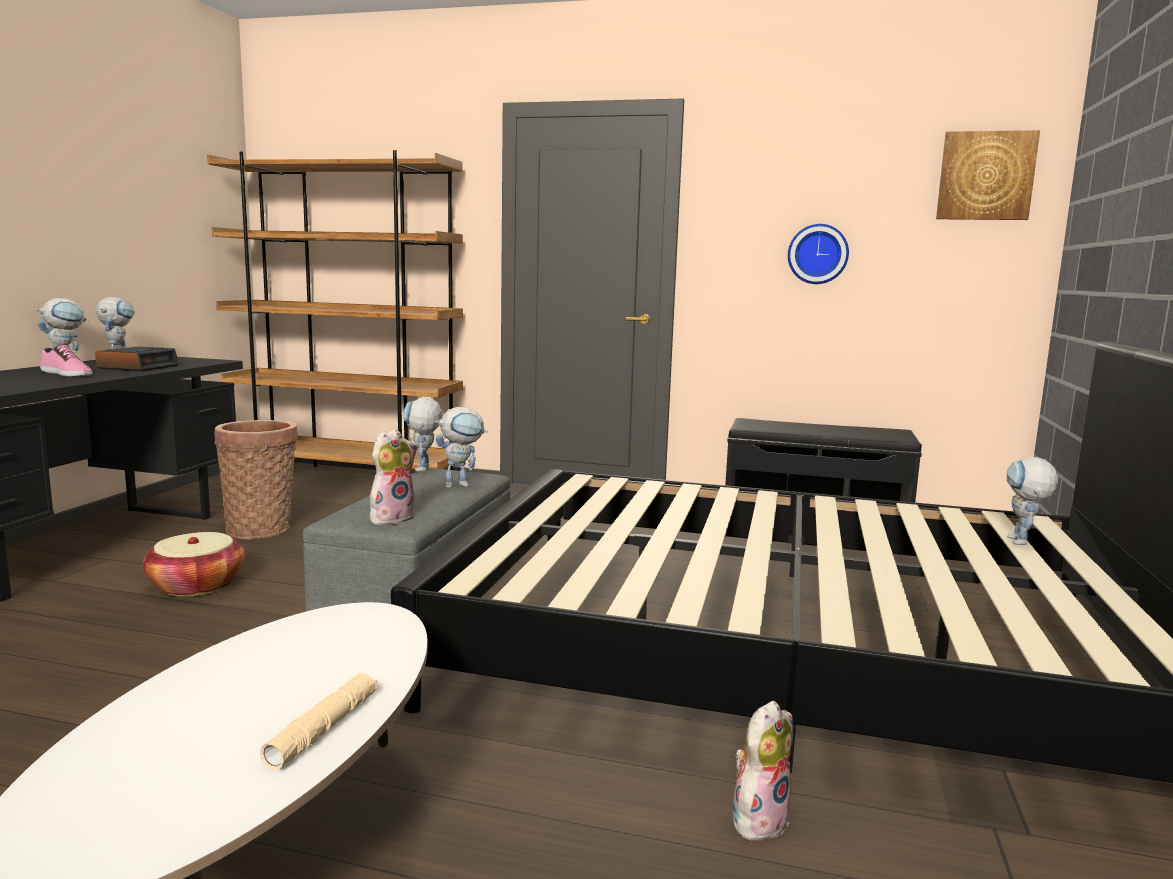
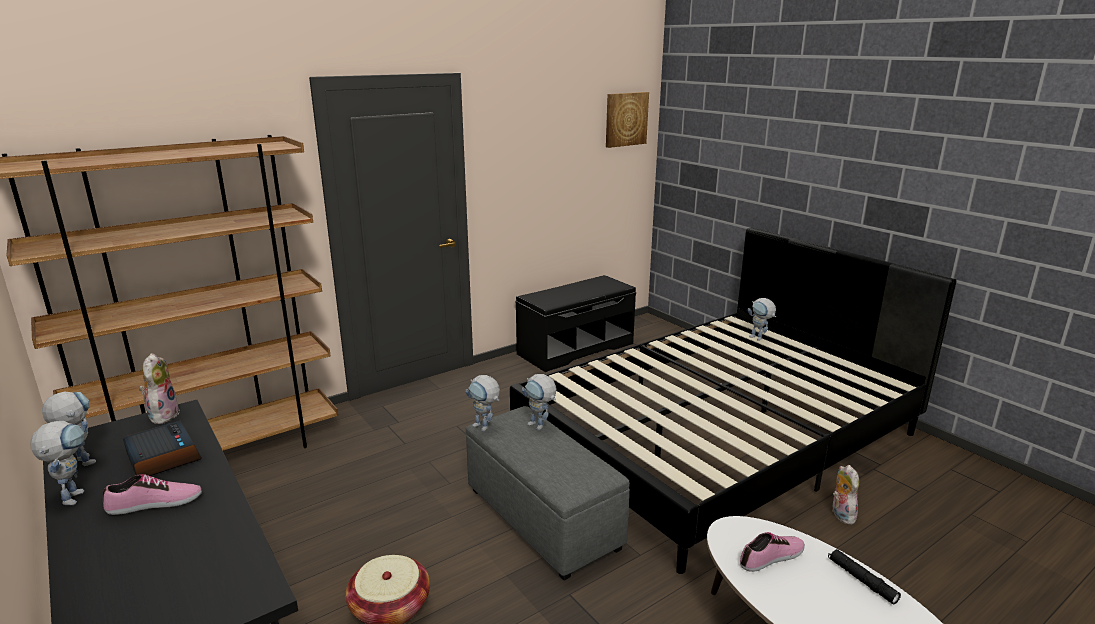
camera: 50 degrees left, 10 degrees up
basket [214,420,298,539] -> none
beige flashlight [260,673,378,770] -> black flashlight [828,549,901,605]
plush toy [370,429,418,525] -> plush toy moved to [139,353,180,424]
toy robot [435,407,488,488] -> toy robot turned 120 degrees clockwise [522,374,557,430]
wall clock [788,224,849,284] -> none
none -> shoe [740,532,805,572]

